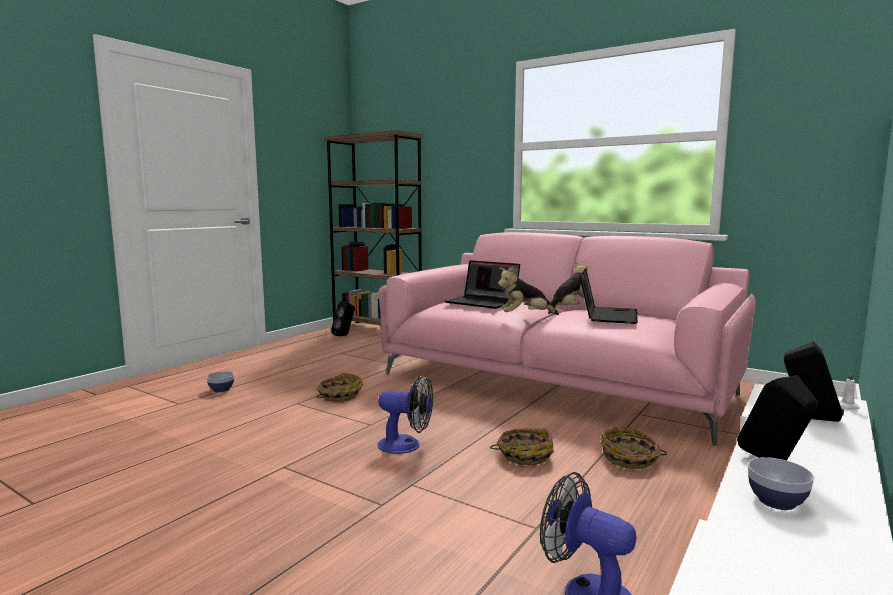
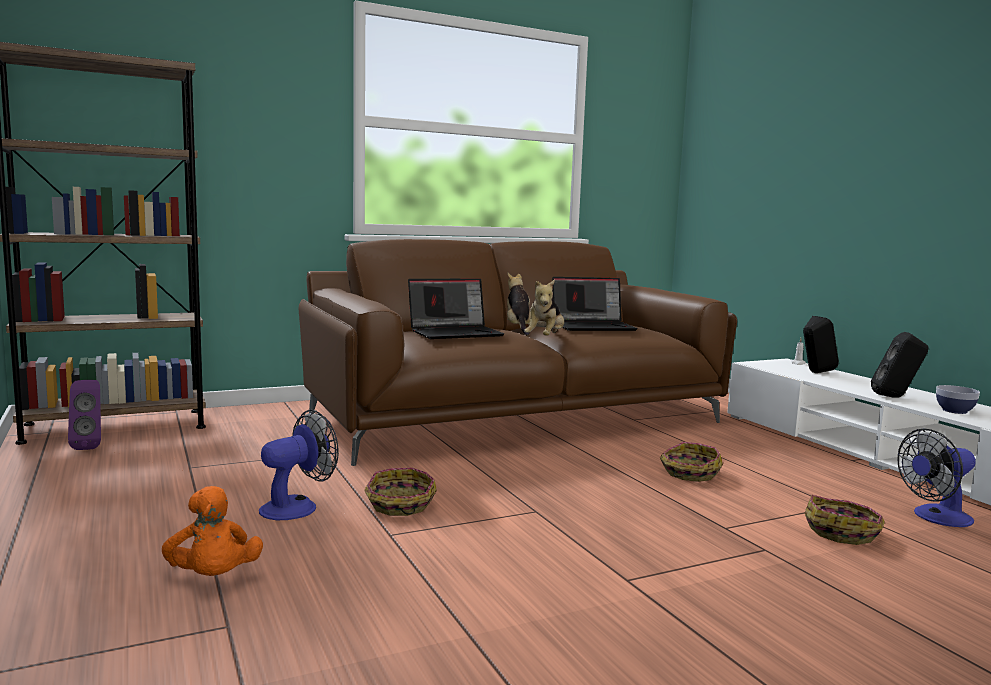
camera: 60 degrees left, 0 degrees up
bowl [206,371,234,392] -> orange plush toy [162,486,263,576]
black speaker [331,301,355,336] -> purple speaker [68,380,101,450]
fan [377,375,433,454] -> fan moved to [259,410,339,520]
pink sofa [379,232,756,446] -> brown sofa [299,239,737,466]
laptop [580,268,638,324] -> laptop turned 120 degrees clockwise [552,277,638,331]
basket [600,427,667,469] -> basket moved to [804,495,885,545]

